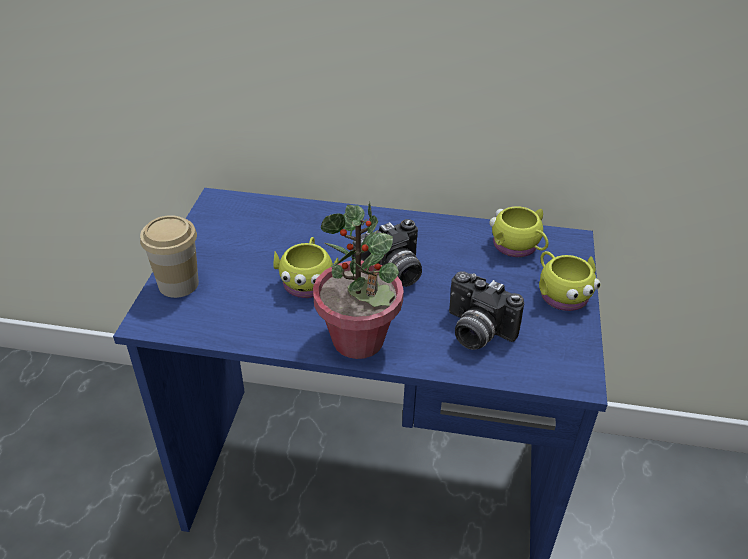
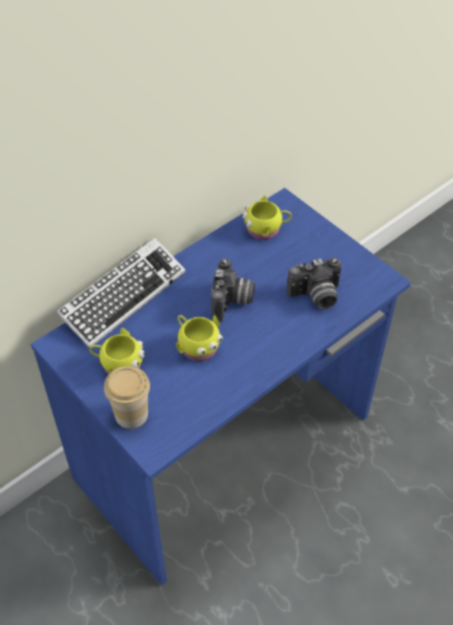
camera: 50 degrees left, 10 degrees up
potted plant [313,202,404,359] -> none
yellow mug [539,251,600,311] -> yellow mug moved to [89,328,145,374]
none -> keyboard [56,237,185,348]

